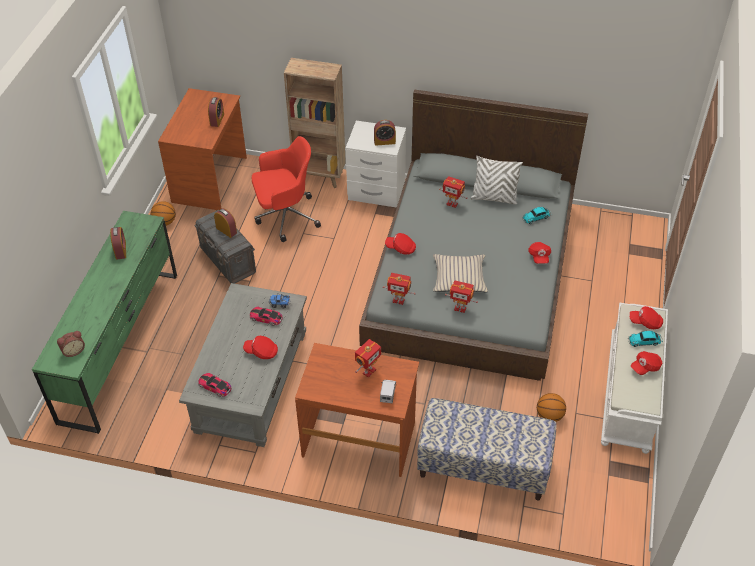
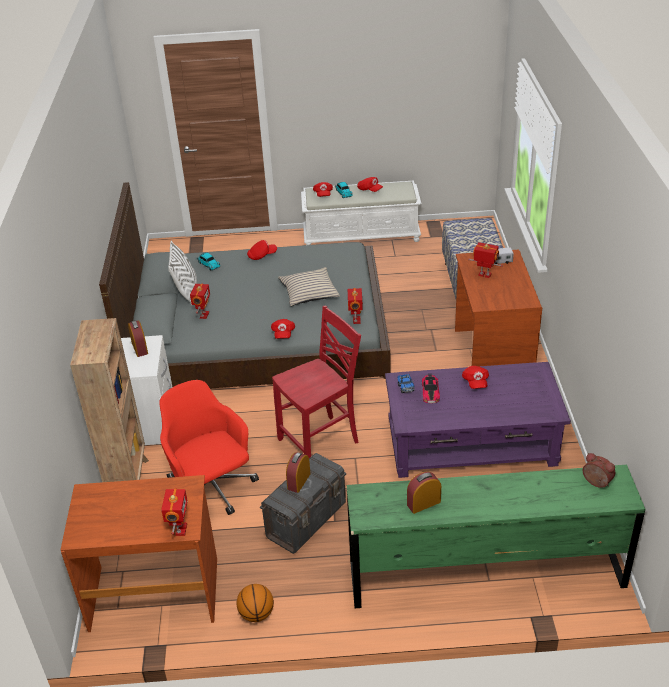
camera: 105 degrees left, 10 degrees down
grey coffee table [179,283,307,447] -> purple coffee table [385,362,571,478]
toy car [198,373,232,397] -> none
alarm clock [208,97,224,127] -> none
toy robot [445,280,478,313] -> toy robot moved to [161,489,188,536]
basketball [537,393,566,422] -> none
none -> red chair [272,306,361,458]

